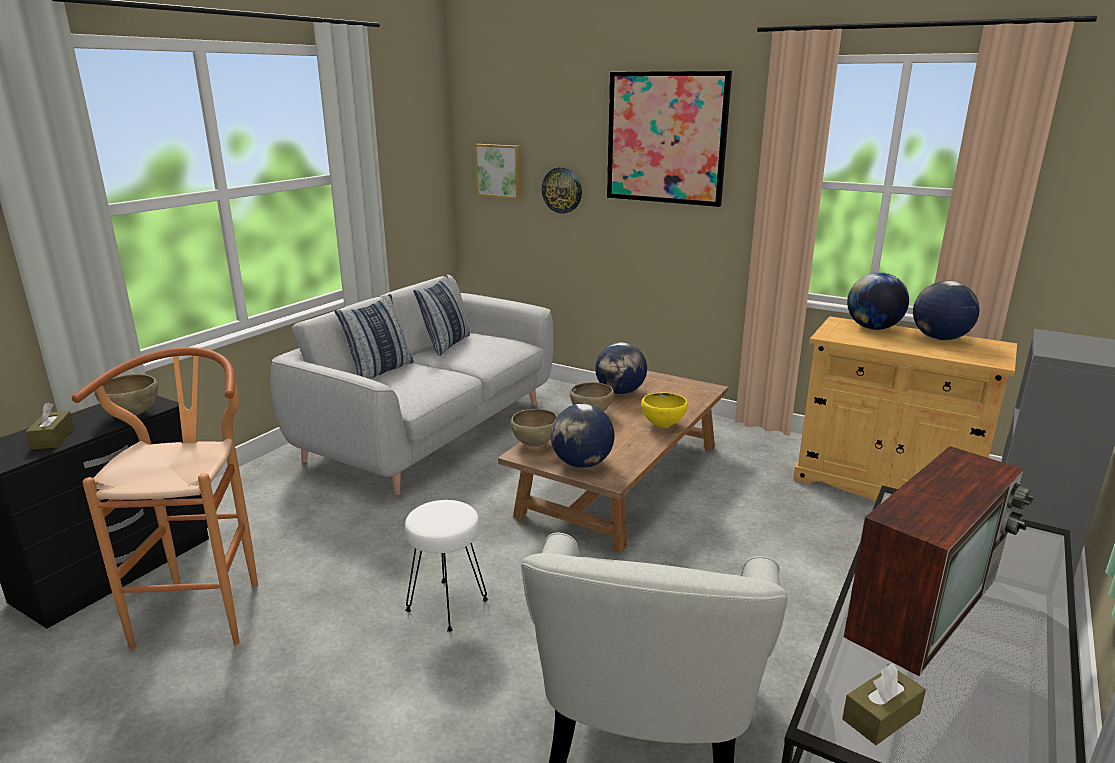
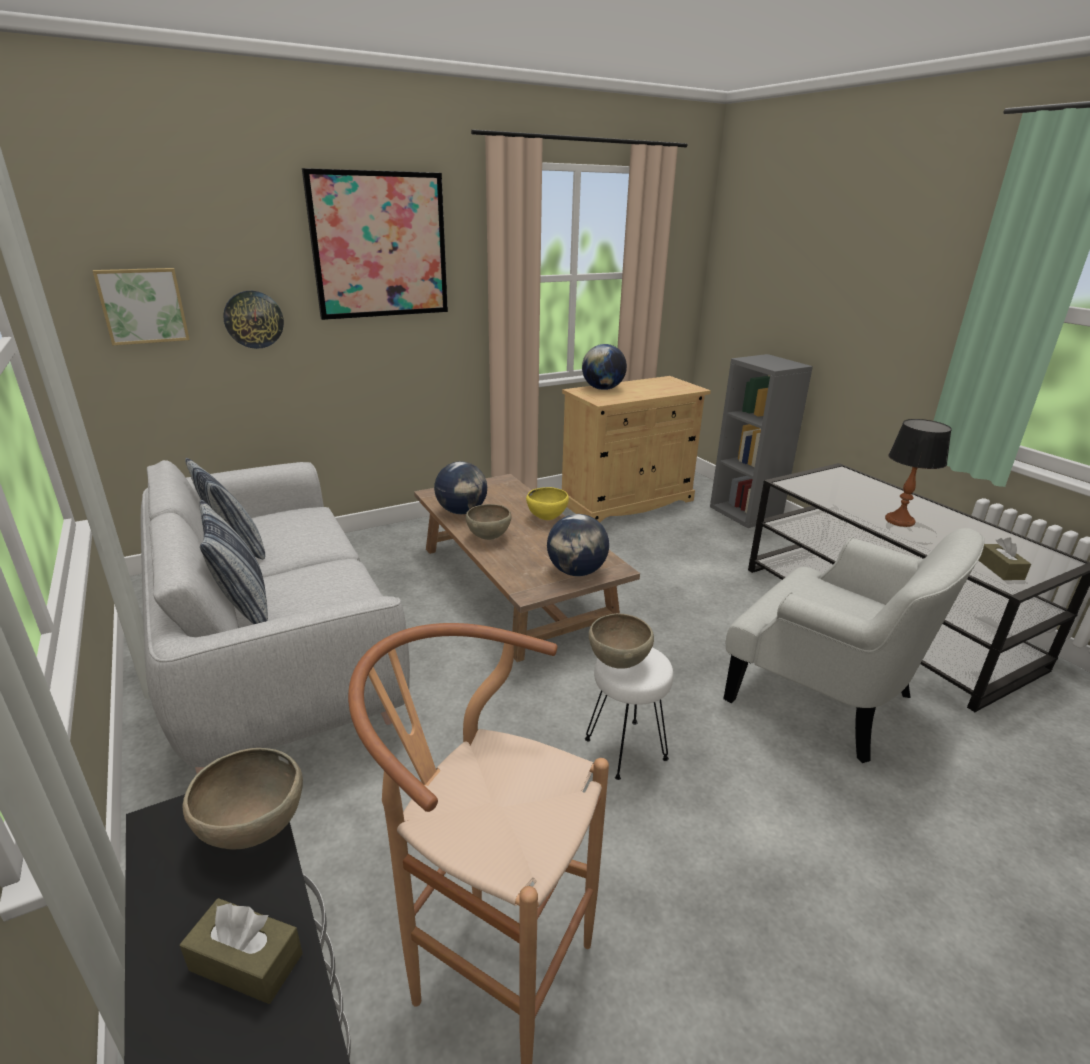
camera: 60 degrees left, 5 degrees up
brown bowl [511,409,557,447] -> brown bowl moved to [589,613,654,669]
television [844,446,1035,676] -> table lamp [885,419,952,527]
globe [913,281,980,340] -> none

